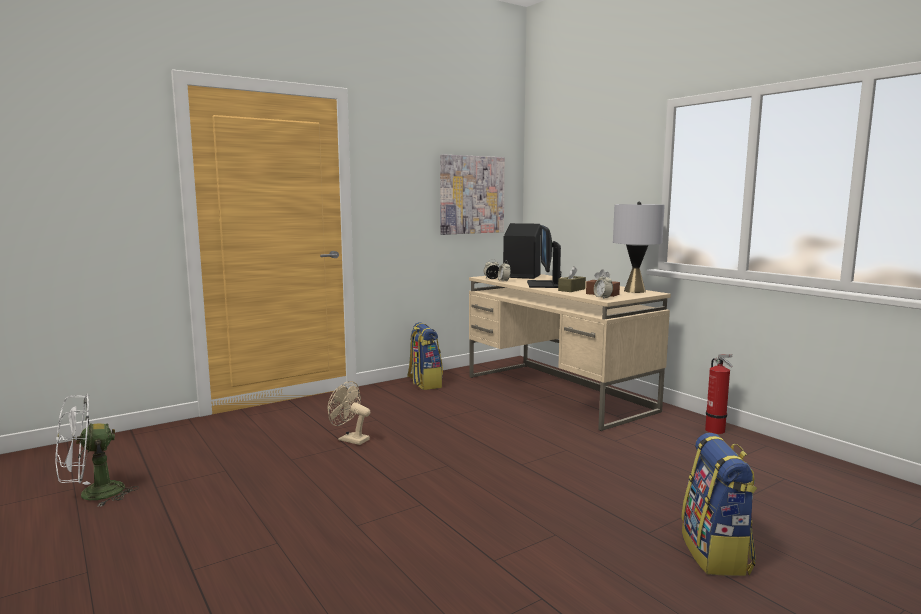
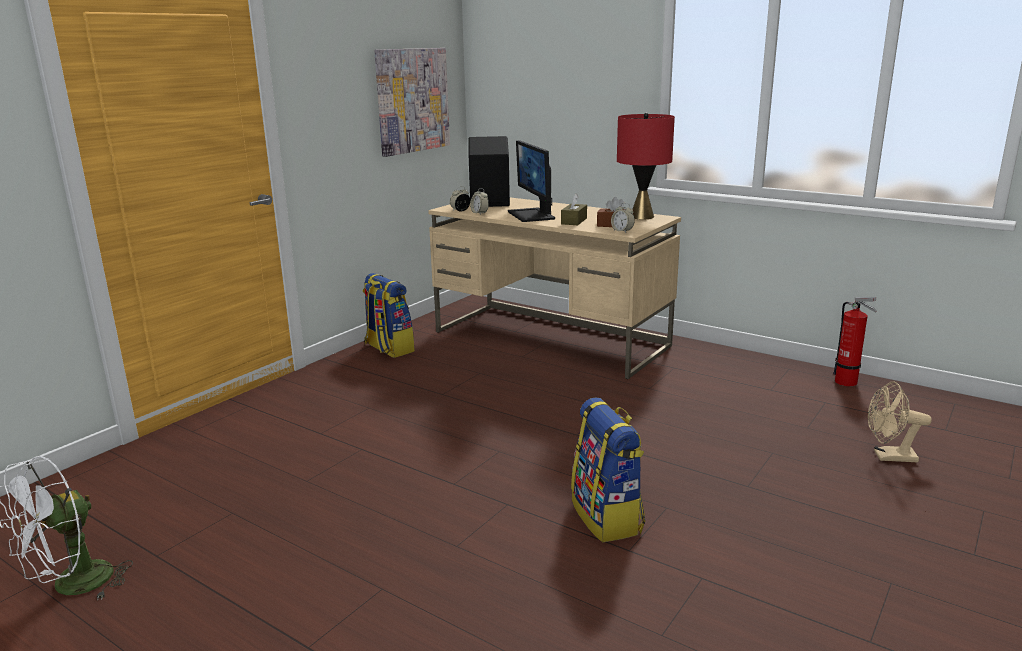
camera: 20 degrees left, 10 degrees up
beige fan [328,381,370,445] -> beige fan moved to [868,381,932,462]
grey table lamp [613,201,665,293] -> red table lamp [617,113,675,220]
backpack [681,433,757,576] -> backpack moved to [571,397,645,542]
fire extinguisher [705,354,732,434] -> fire extinguisher moved to [833,297,877,386]

